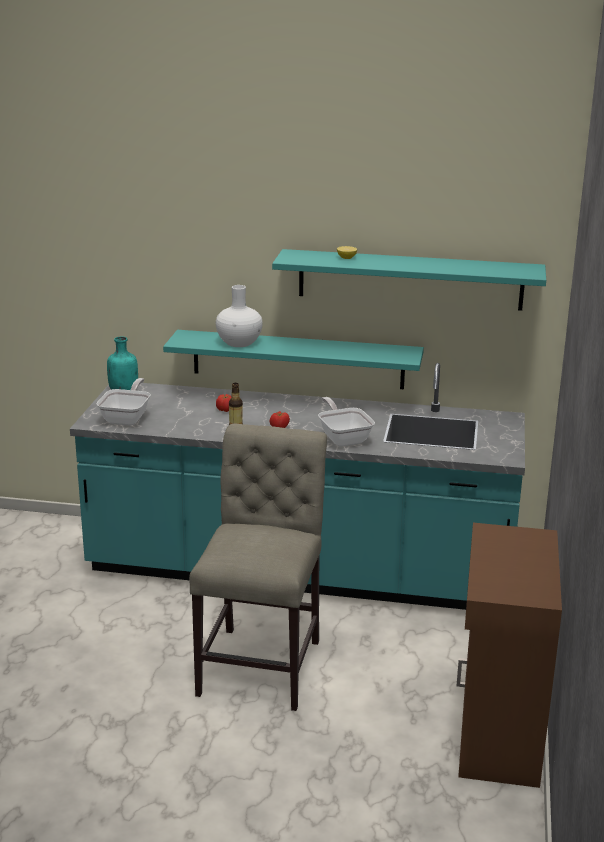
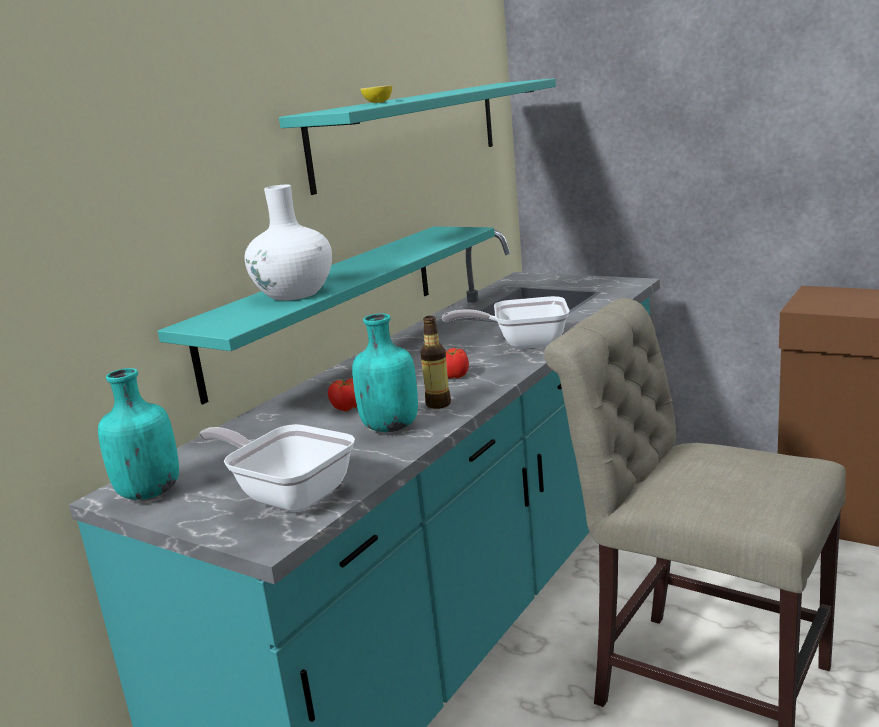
camera: 65 degrees left, 5 degrees down
none -> turquoise bottle [352,313,418,432]

